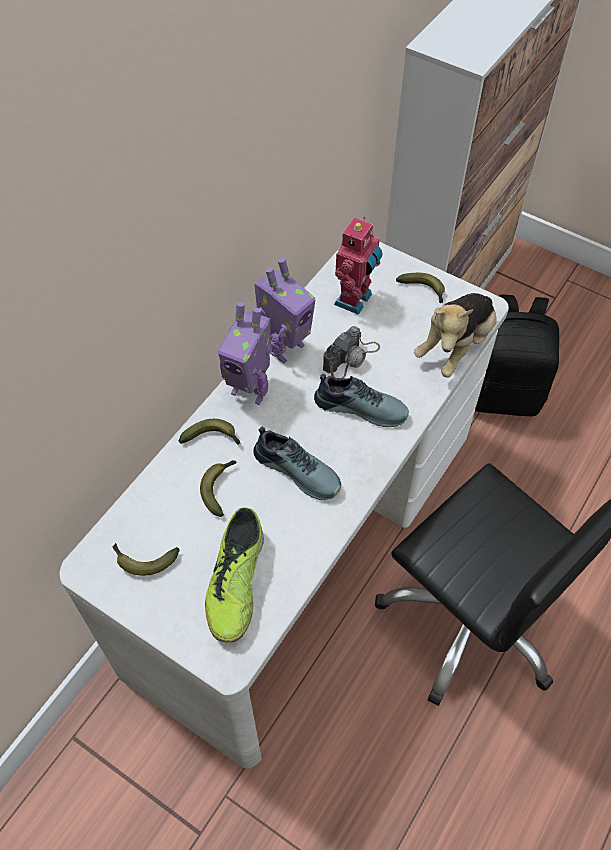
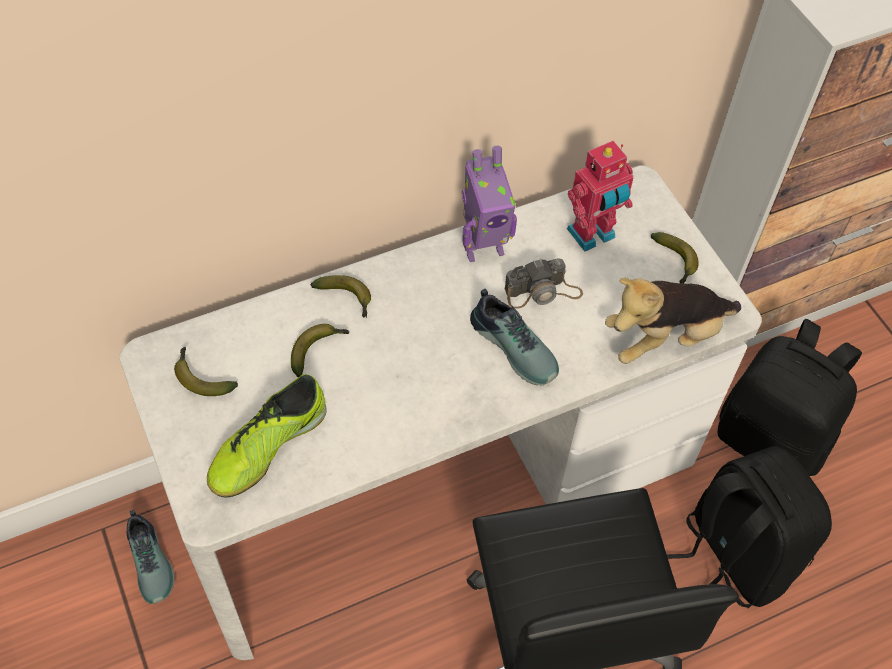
camera: 30 degrees right, 0 degrees up
toy robot [218,302,273,405] -> none
shoe [253,426,342,500] -> shoe moved to [127,510,175,604]
none -> black backpack [667,446,832,608]

